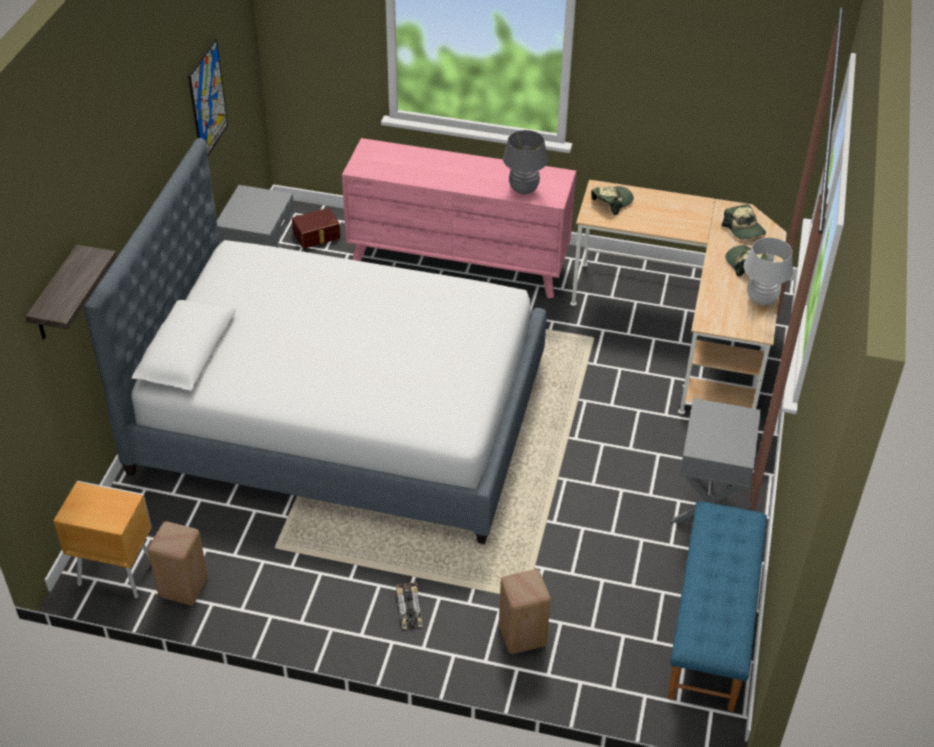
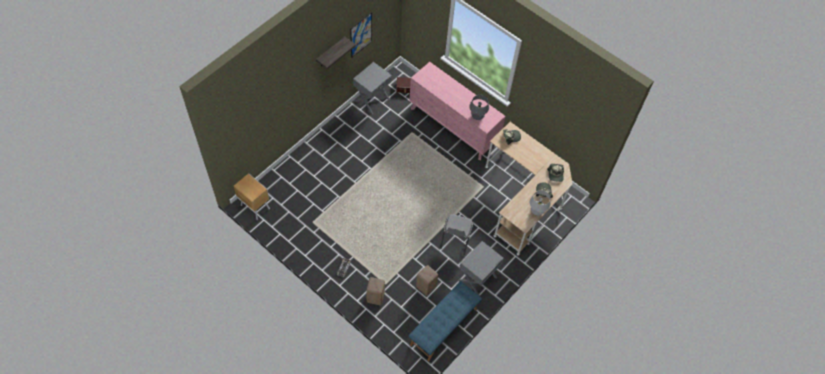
camera: 25 degrees right, 15 degrees up
shelf [25,245,117,339] -> shelf moved to [316,36,356,69]
bed [84,138,547,544] -> none
beige stool [148,521,208,605] -> beige stool moved to [416,265,438,296]
none -> grey chair [440,214,474,255]

